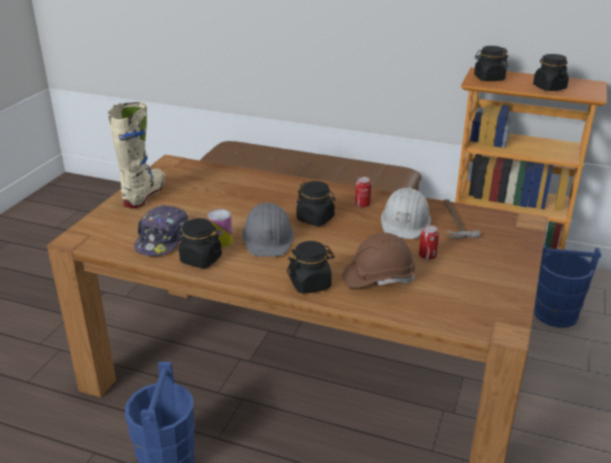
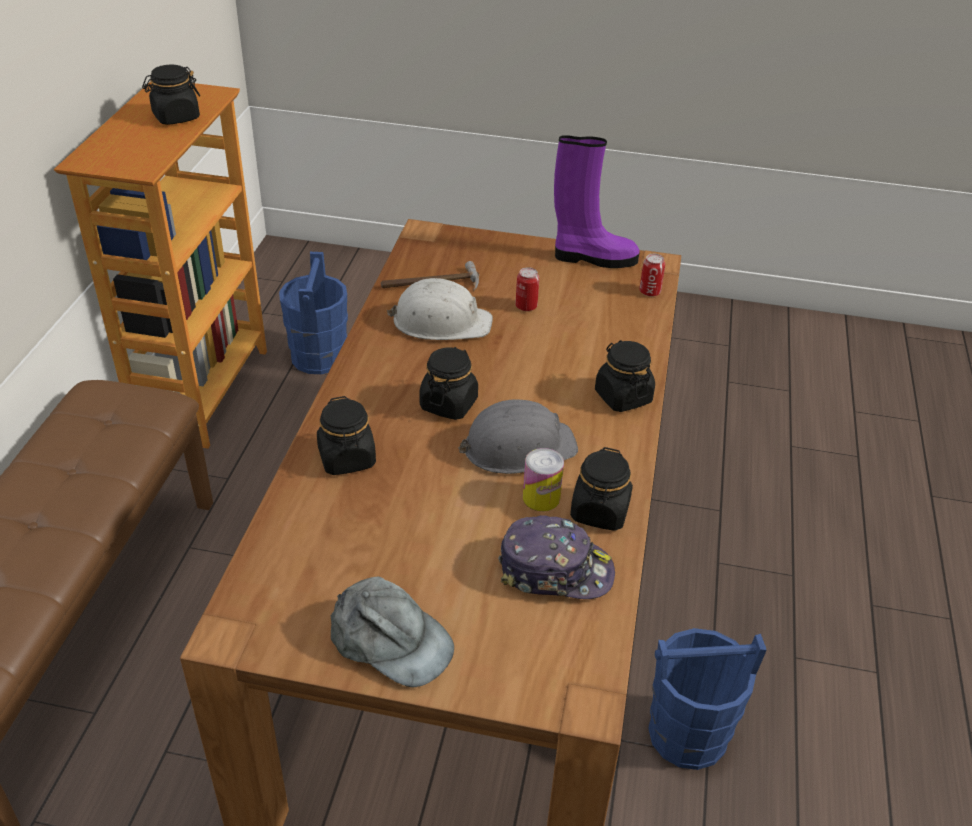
camera: 100 degrees left, 10 degrees up
beige boot [108,102,165,208] -> grey cap [331,577,454,688]
brown hard hat [343,233,416,288] -> none
can [355,177,371,208] -> can moved to [639,254,665,297]
black jar [474,46,508,81] -> black jar moved to [317,396,376,475]
none -> purple boot [554,135,640,268]

